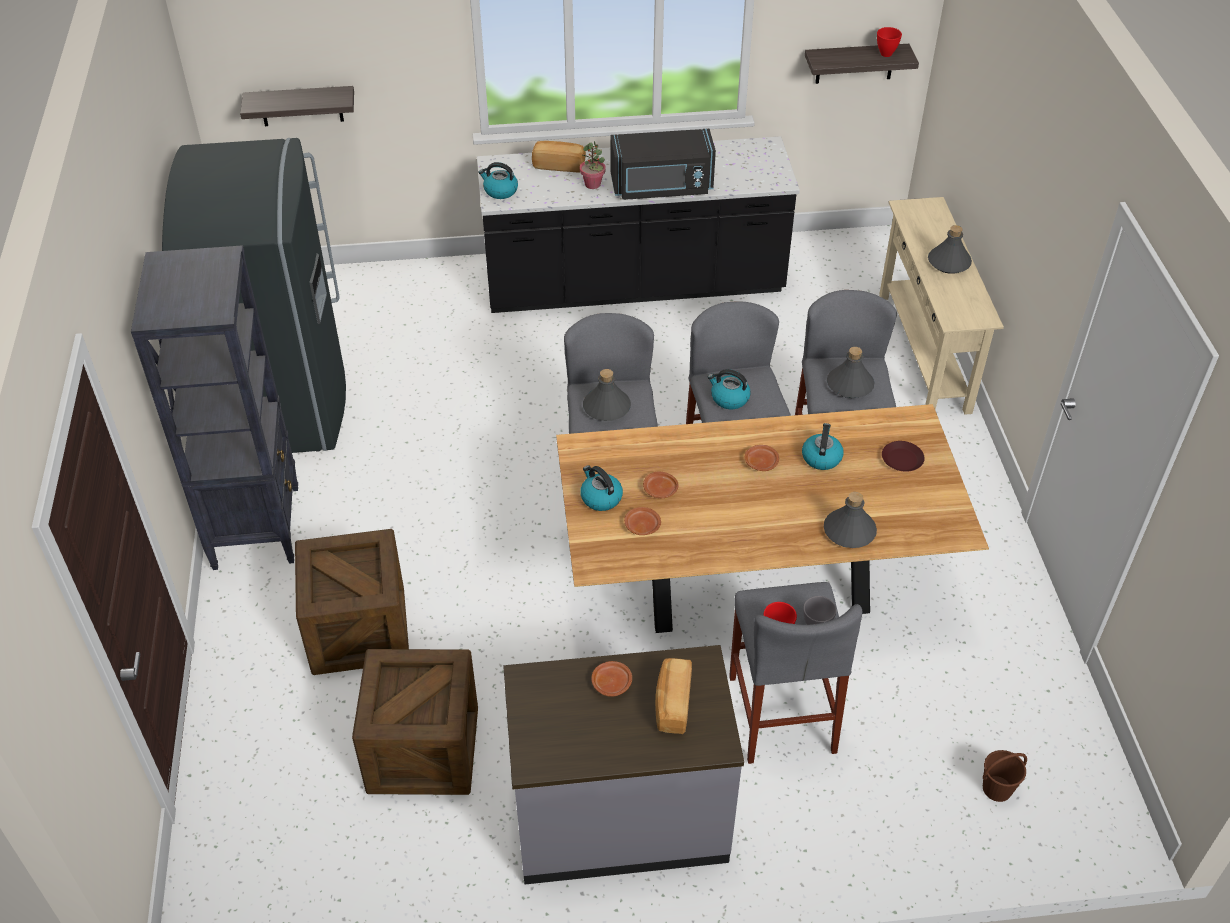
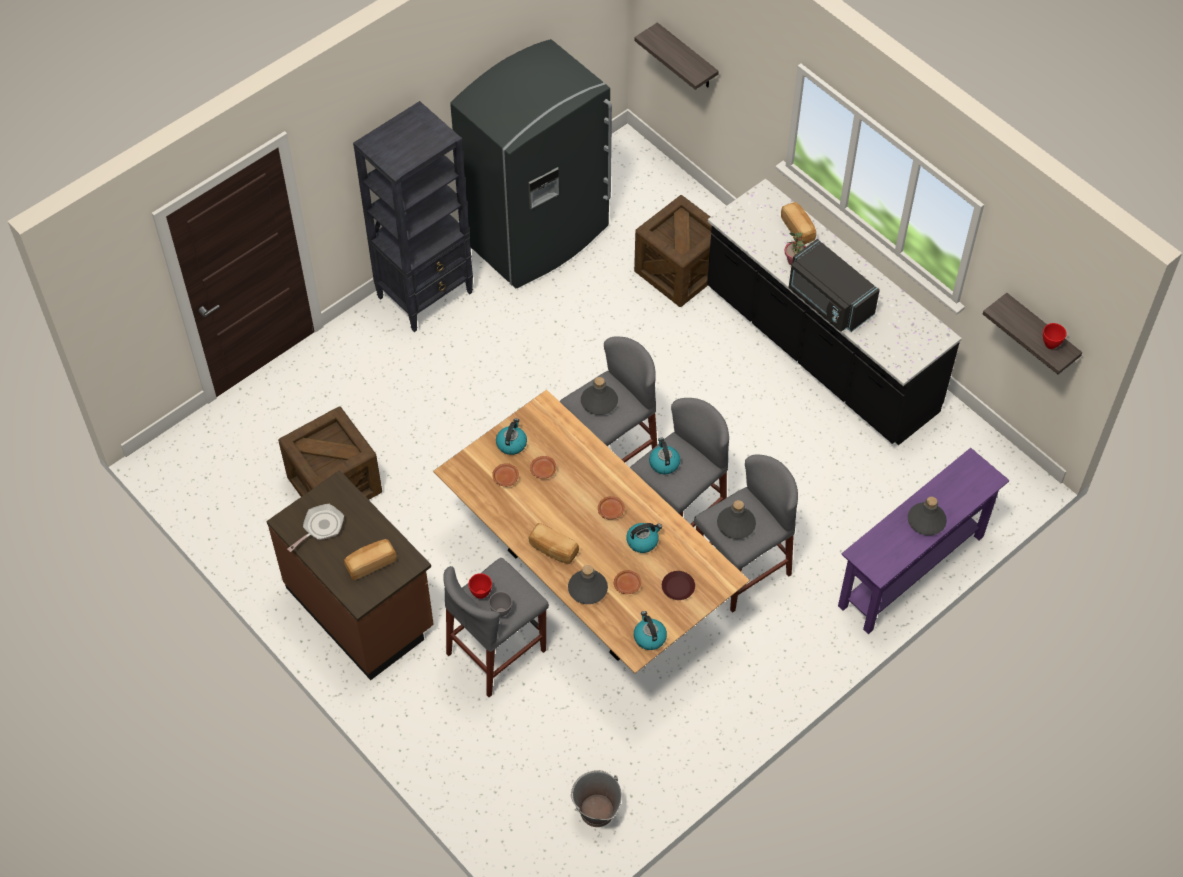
camera: 55 degrees right, 10 degrees up
crate [295,529,409,675] -> crate moved to [634,195,712,307]
kettle [478,162,518,199] -> kettle moved to [634,611,667,650]
grey counter [503,645,744,885] -> brown counter [267,470,434,680]
brown plate [591,661,632,697] -> brown plate moved to [614,570,642,594]
beige console table [879,197,1004,415] -> purple console table [838,448,1010,634]
brown bucket [982,750,1027,802] -> none
none -> frying pan [287,504,344,552]
none -> bread [529,523,579,564]
none -> grey bucket [571,770,622,827]

